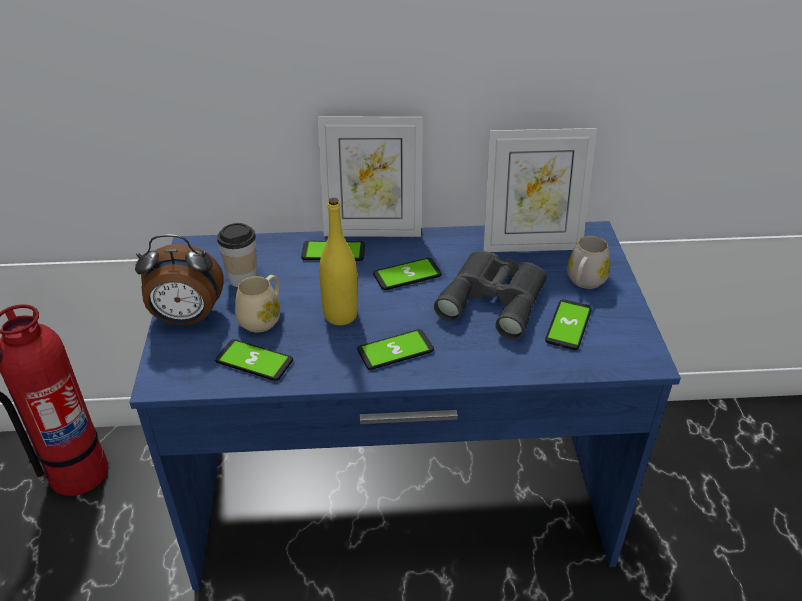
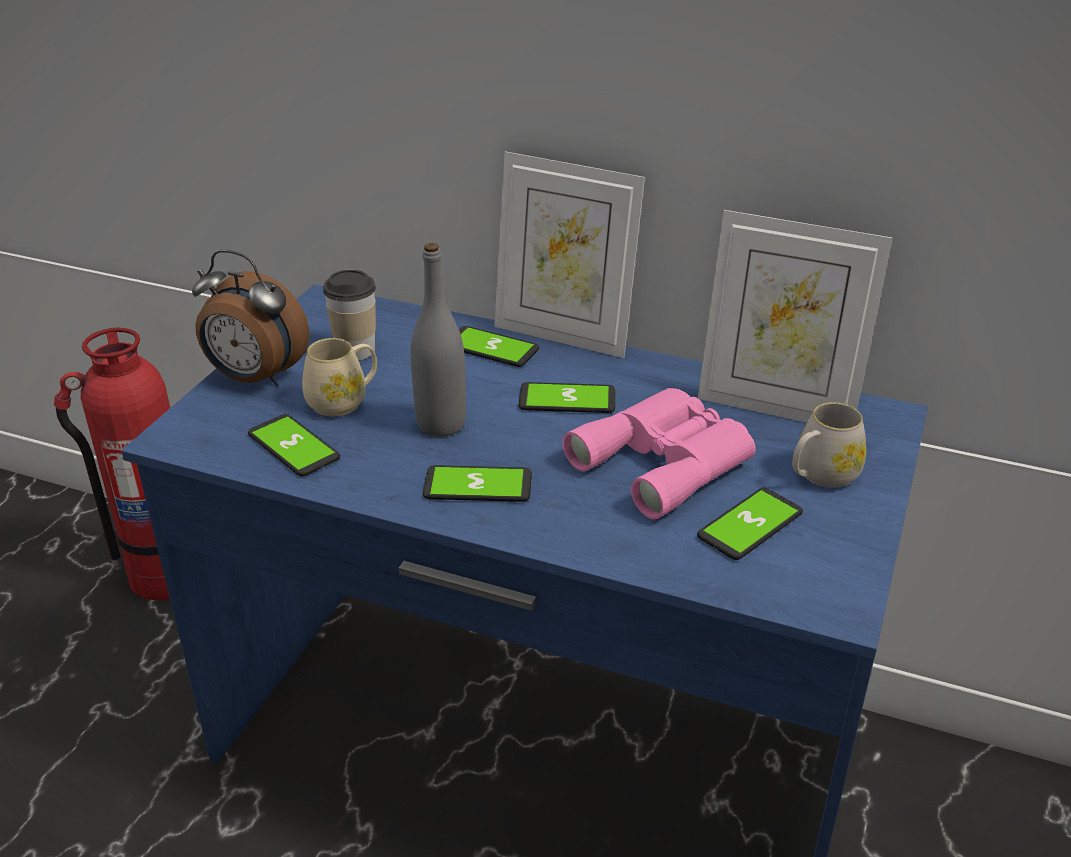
camera: 25 degrees right, 5 degrees down
yellow bottle [319,198,358,325] -> grey bottle [410,243,466,437]
grey binoculars [434,251,547,339] -> pink binoculars [563,388,756,519]

